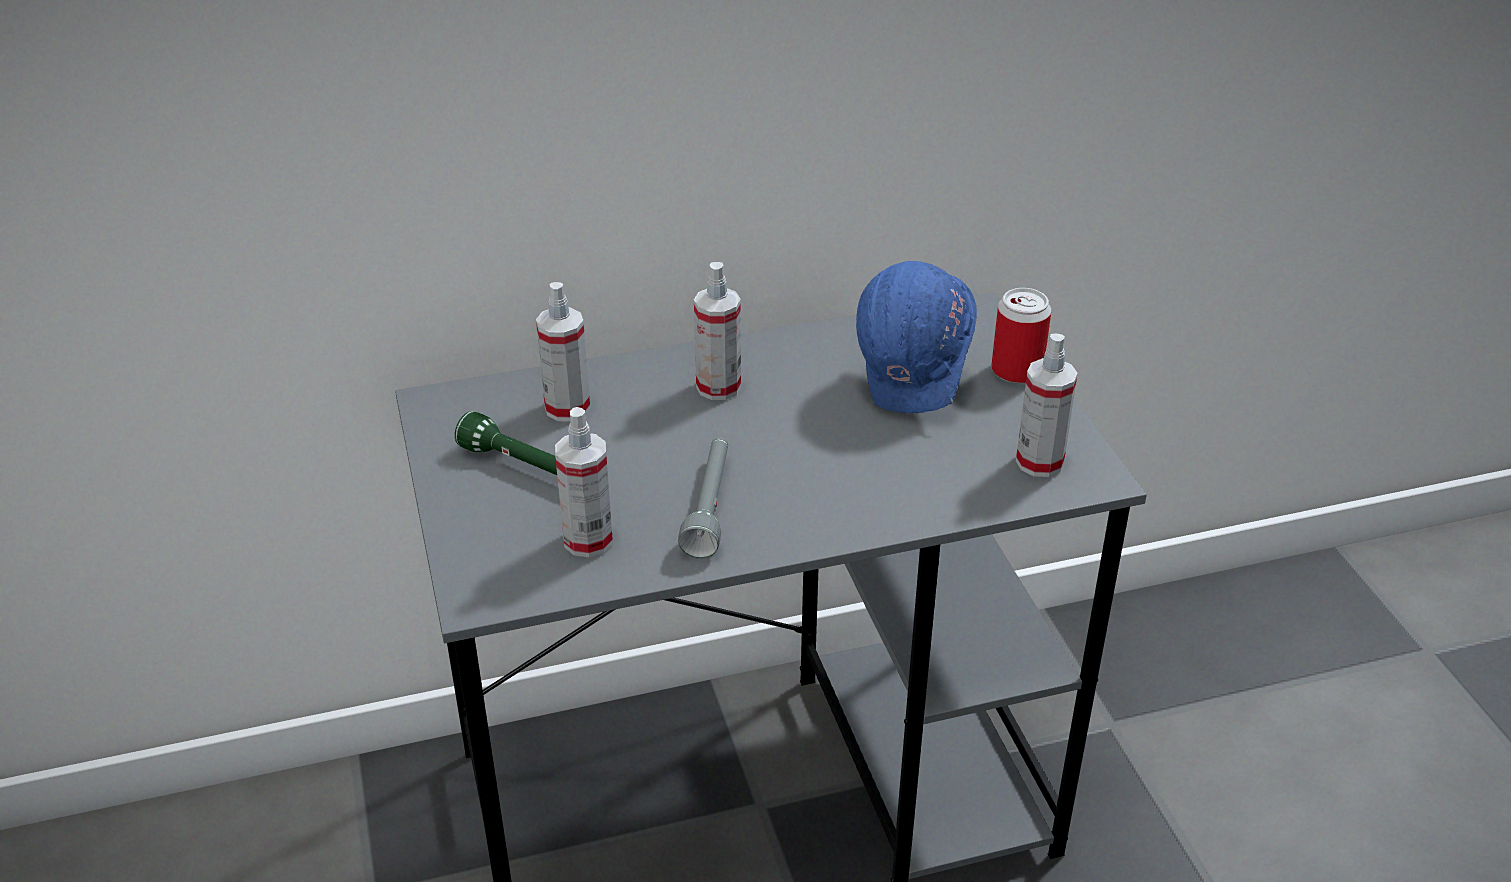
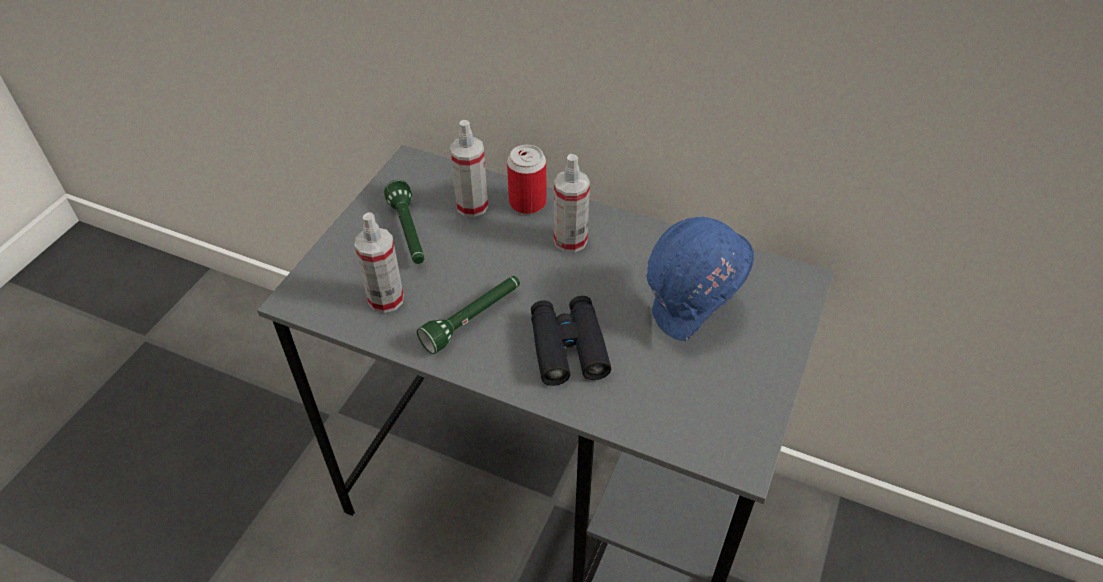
camera: 40 degrees right, 10 degrees up
grey flashlight [678,437,728,558] -> green flashlight [417,276,520,354]
can [991,288,1051,383] -> can moved to [507,145,546,214]
spray bottle [1016,333,1078,477] -> none
none -> black binoculars [531,296,611,386]

